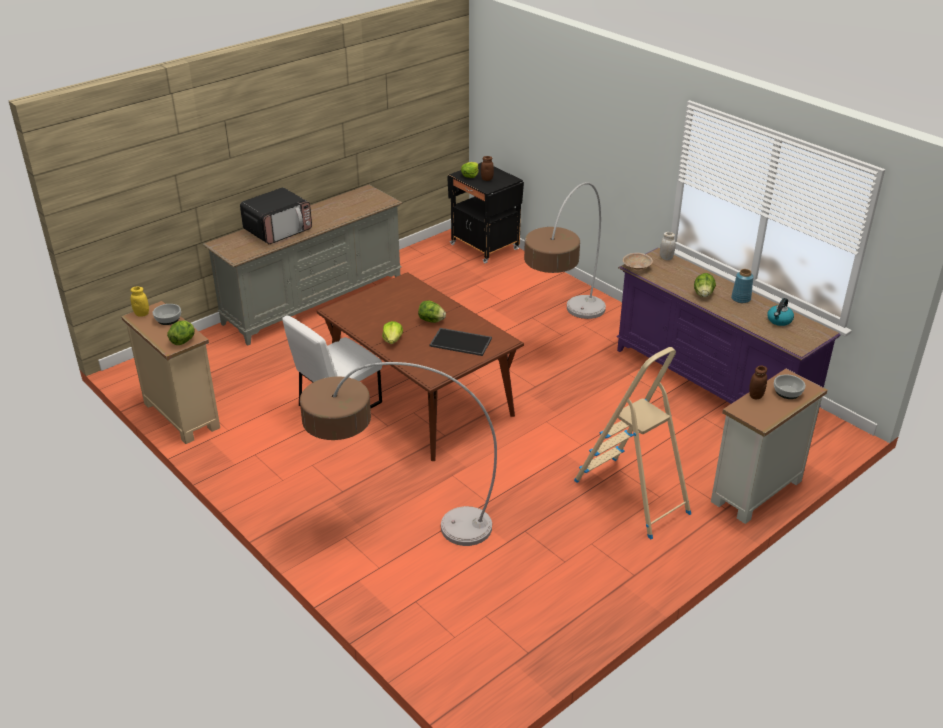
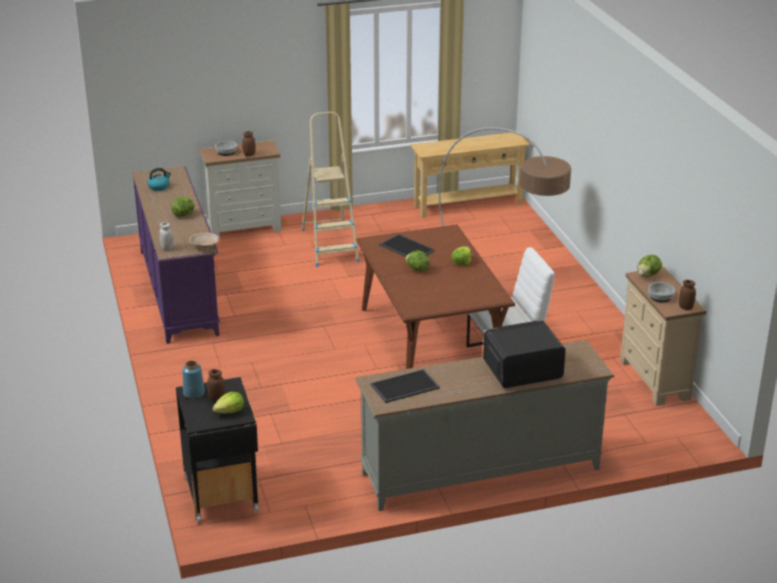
camera: 155 degrees left, 5 degrees down
yellow jar [131,287,149,317] -> brown jar [679,280,696,310]
floor lamp [524,182,606,319] -> none
blue vase [731,269,754,303] -> blue vase moved to [182,360,205,399]
none -> tray [370,369,440,403]
none -> beige console table [410,132,531,218]

